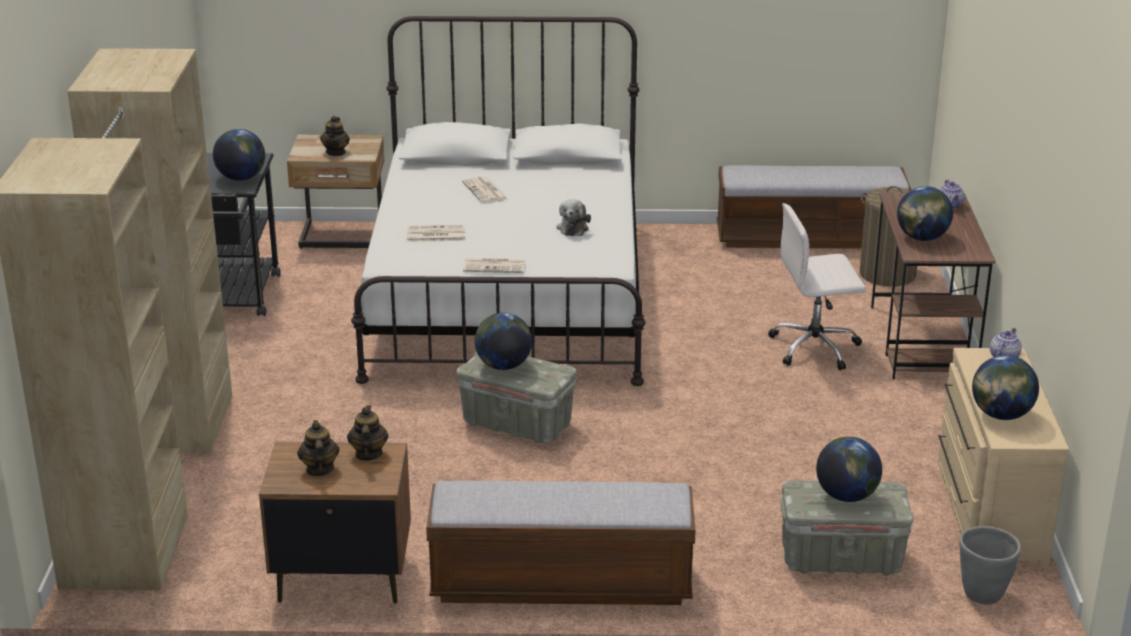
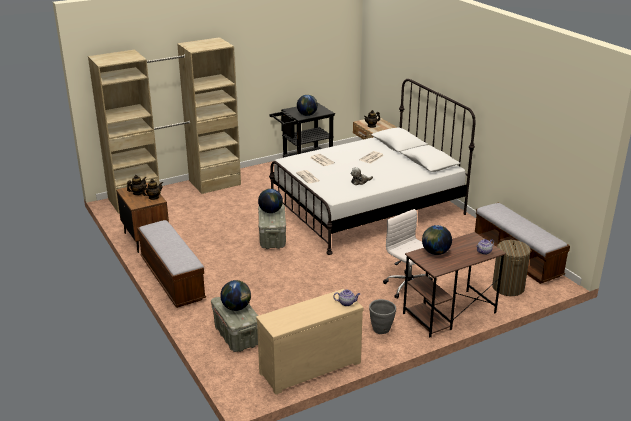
camera: 60 degrees right, 0 degrees up
grey planter [959,526,1021,605] -> grey planter moved to [369,299,396,334]
globe [972,355,1039,420] -> none

